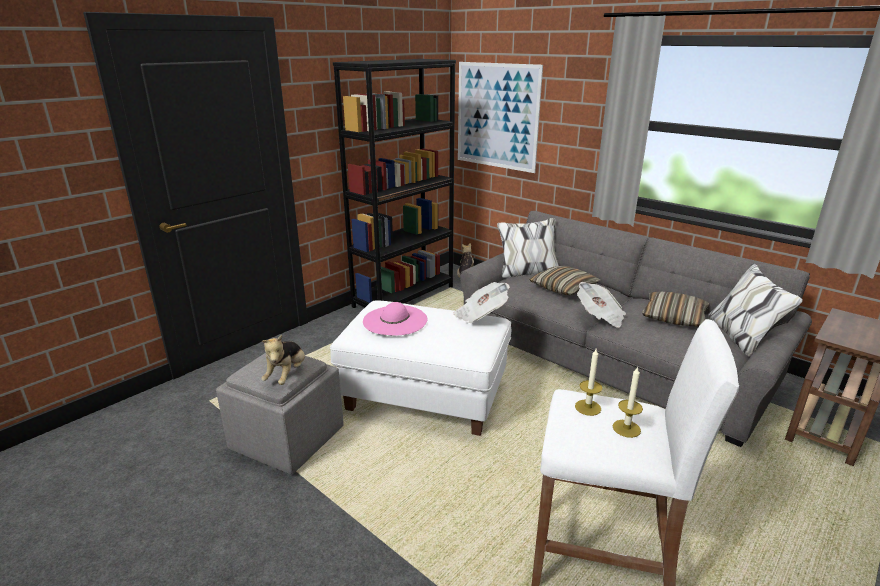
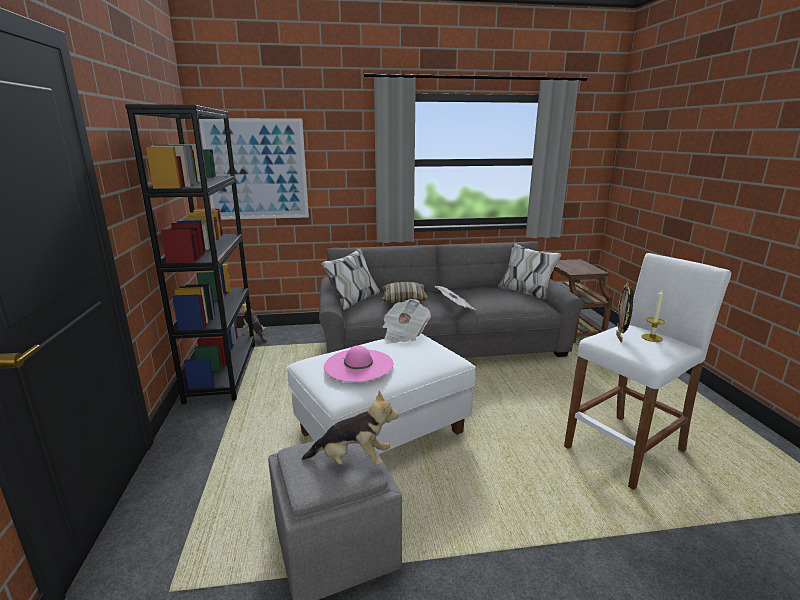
camera: 50 degrees left, 5 degrees down
plush toy [261,335,305,385] -> plush toy turned 45 degrees counterclockwise [302,391,398,465]
candle [575,349,603,416] -> picture frame [616,283,633,342]
pillow [641,291,710,327] -> none

